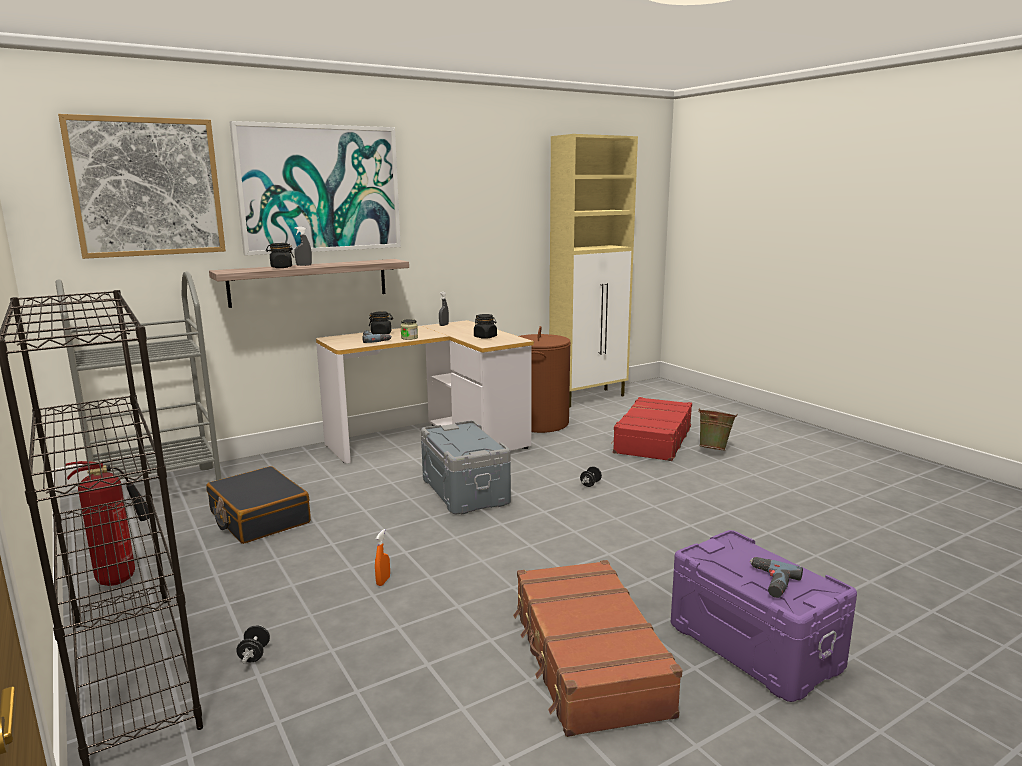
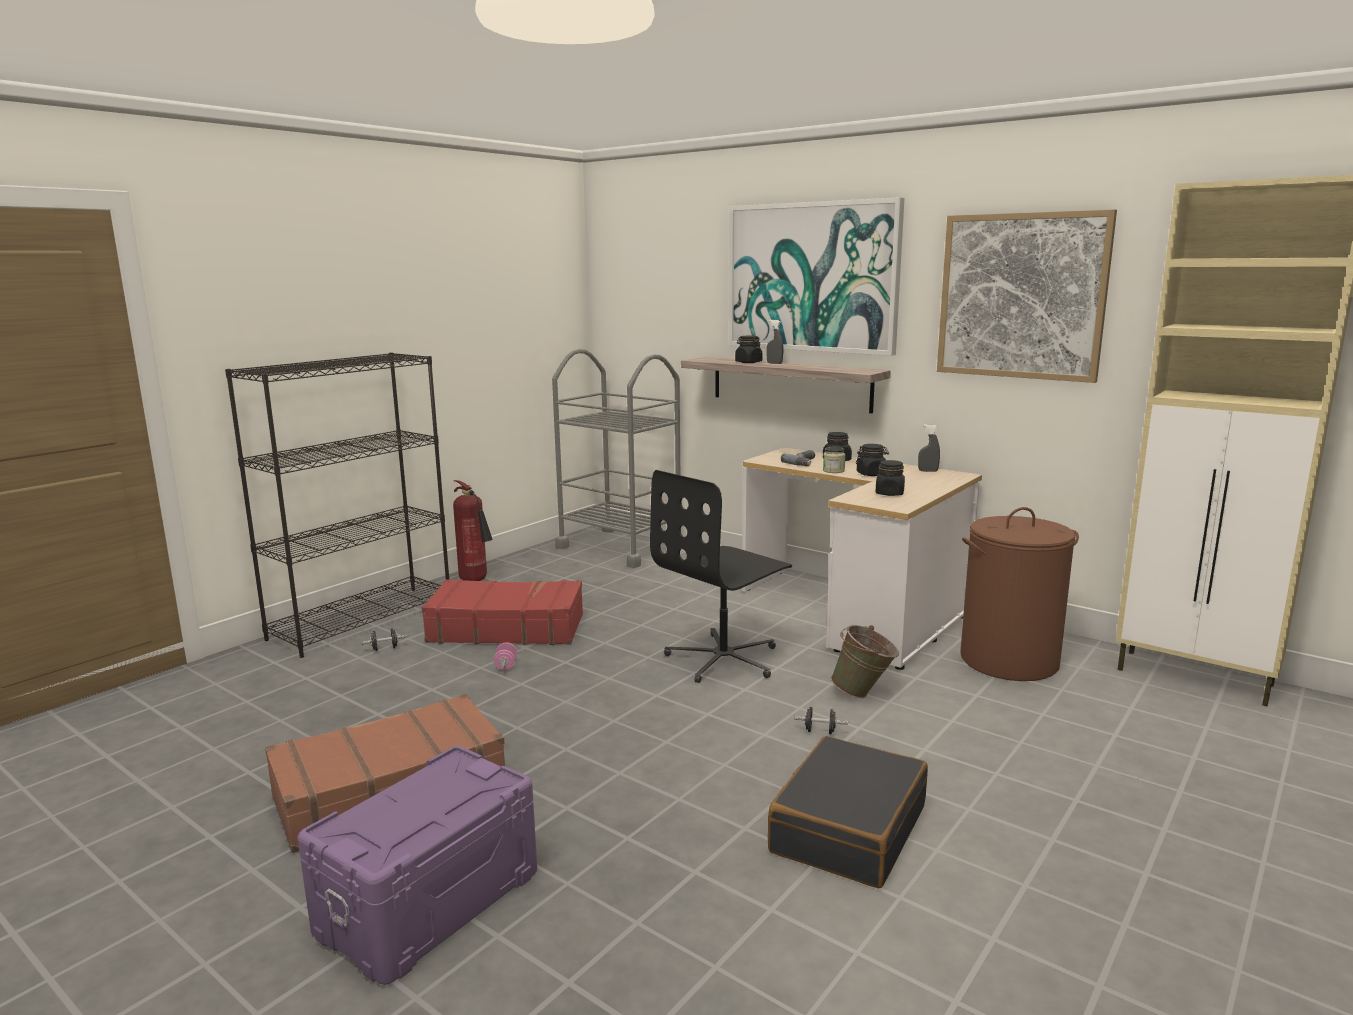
camera: 70 degrees right, 0 degrees up
picture [58,114,226,259] -> picture moved to [937,209,1117,383]
black suitcase [206,466,311,544] -> black suitcase moved to [768,736,928,888]
orange spray bottle [375,529,390,586] -> pink dumbbell [493,642,517,670]
grey storage box [421,420,511,515] -> black office chair [650,470,792,683]
red suitcase [611,397,692,461] -> red suitcase moved to [422,579,583,645]
green bucket [698,408,738,451] -> green bucket moved to [831,625,899,698]
power drill [750,557,803,598] -> none
none -> black jar [856,444,889,476]

